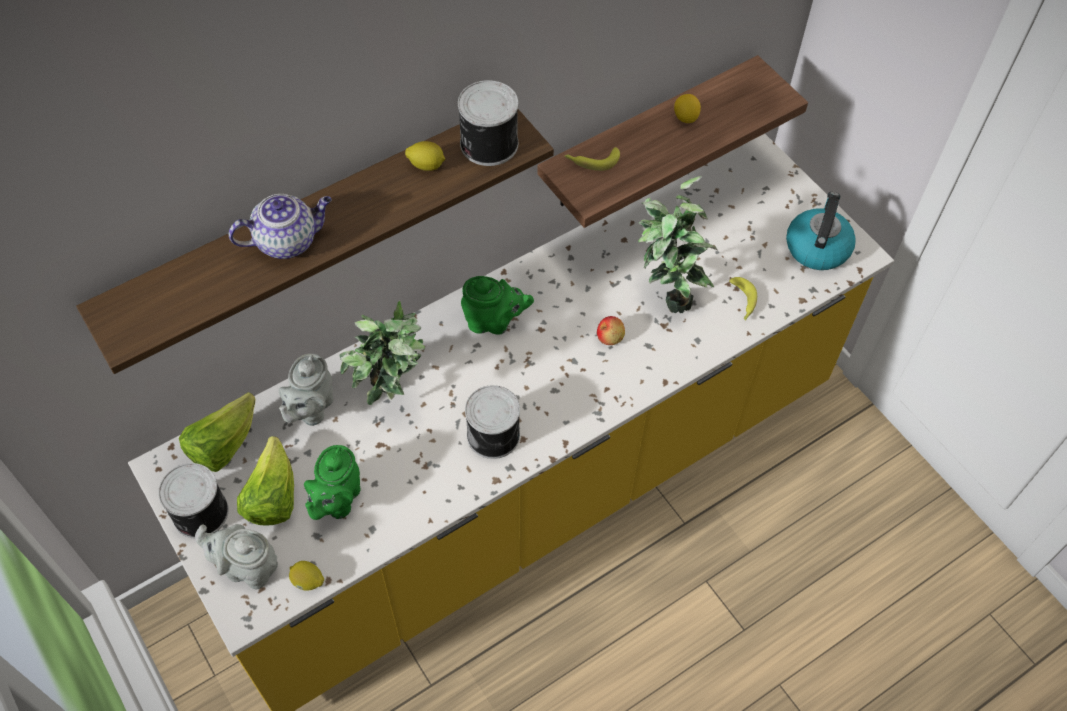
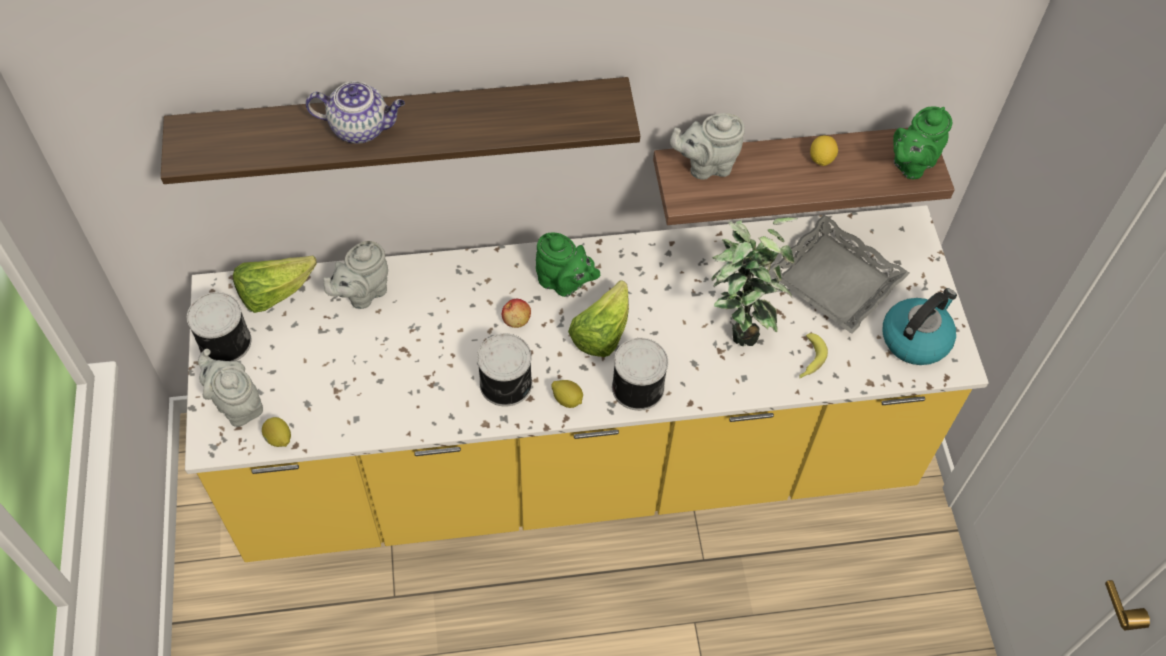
camera: 25 degrees right, 0 degrees up
lettuce [237,436,294,526] -> lettuce moved to [568,280,629,357]
green teapot [304,445,361,520] -> green teapot moved to [893,106,952,179]
potted plant [339,301,425,405] -> none
lemon [405,141,445,171] -> lemon moved to [551,380,583,408]
can [458,80,518,166] -> can moved to [612,338,668,411]
banana [565,147,620,171] -> grey teapot [670,113,745,180]
apple [597,316,625,345] -> apple moved to [502,299,531,328]
none -> grey tray [769,215,910,334]

